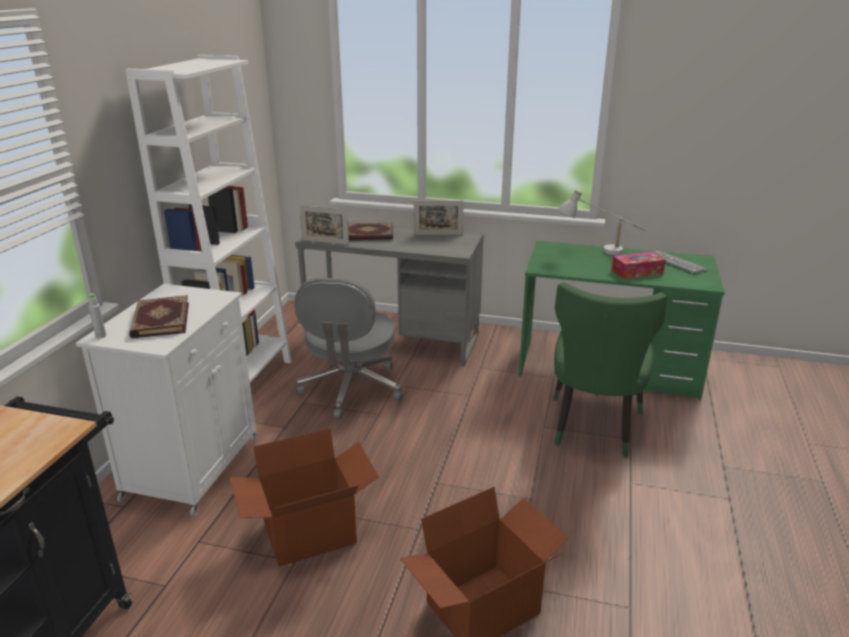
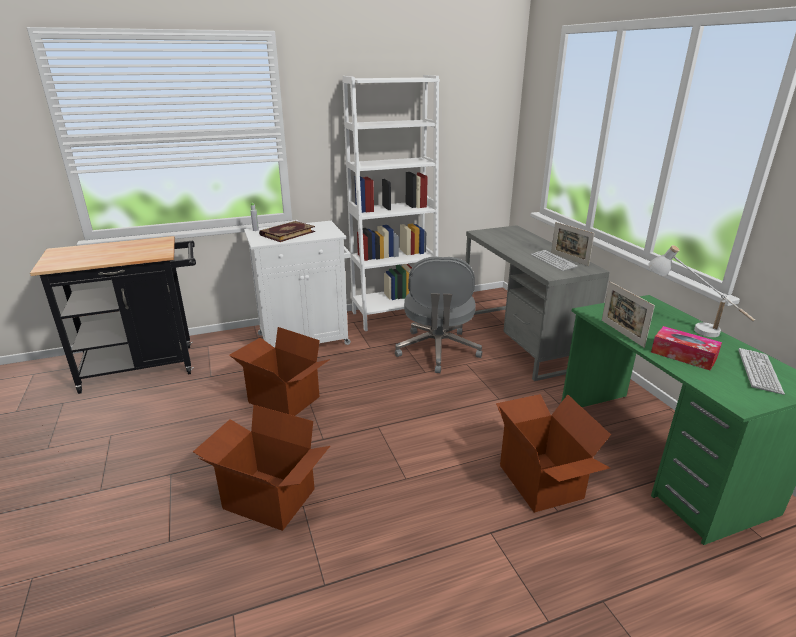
camera: 55 degrees right, 0 degrees up
grey office chair [295,277,403,419] -> grey office chair turned 60 degrees counterclockwise [395,257,482,373]
picture frame [300,205,349,245] -> picture frame moved to [602,281,655,348]
book [348,223,393,240] -> none
green chair [553,282,667,457] -> cardboard box [496,394,611,513]
none -> keyboard [531,250,578,271]

